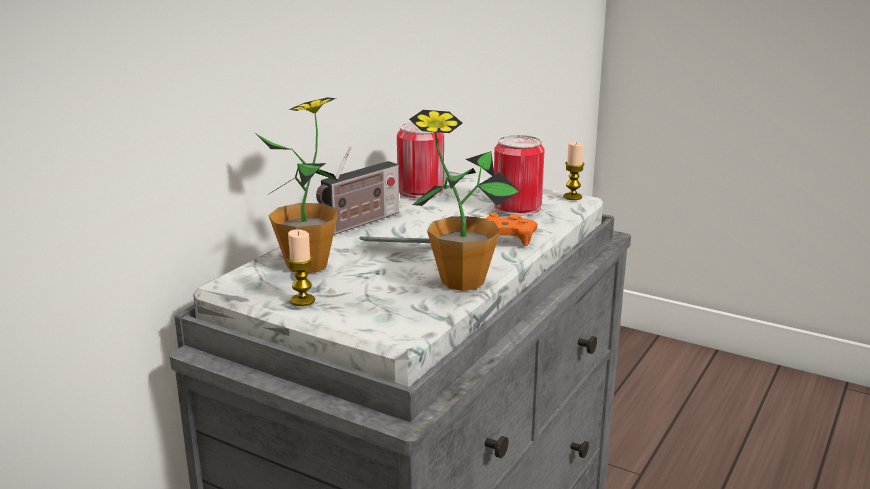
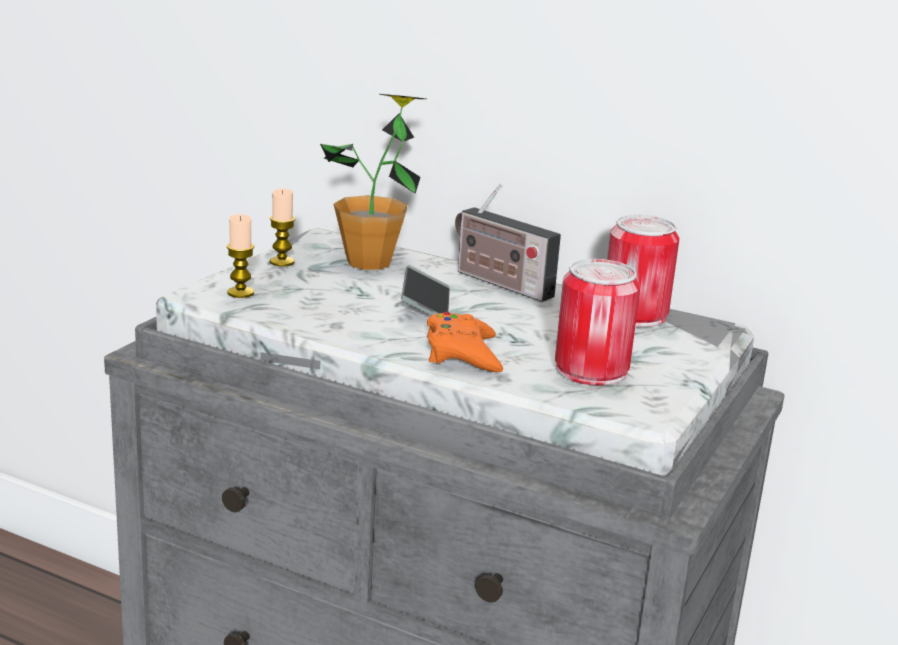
camera: 85 degrees right, 0 degrees up
potted plant [409,110,520,291] -> none
candle [563,142,585,200] -> candle moved to [227,214,254,298]

